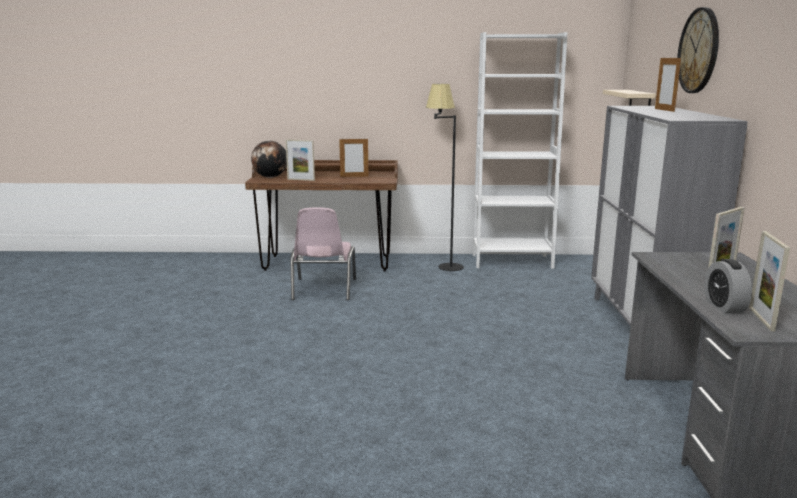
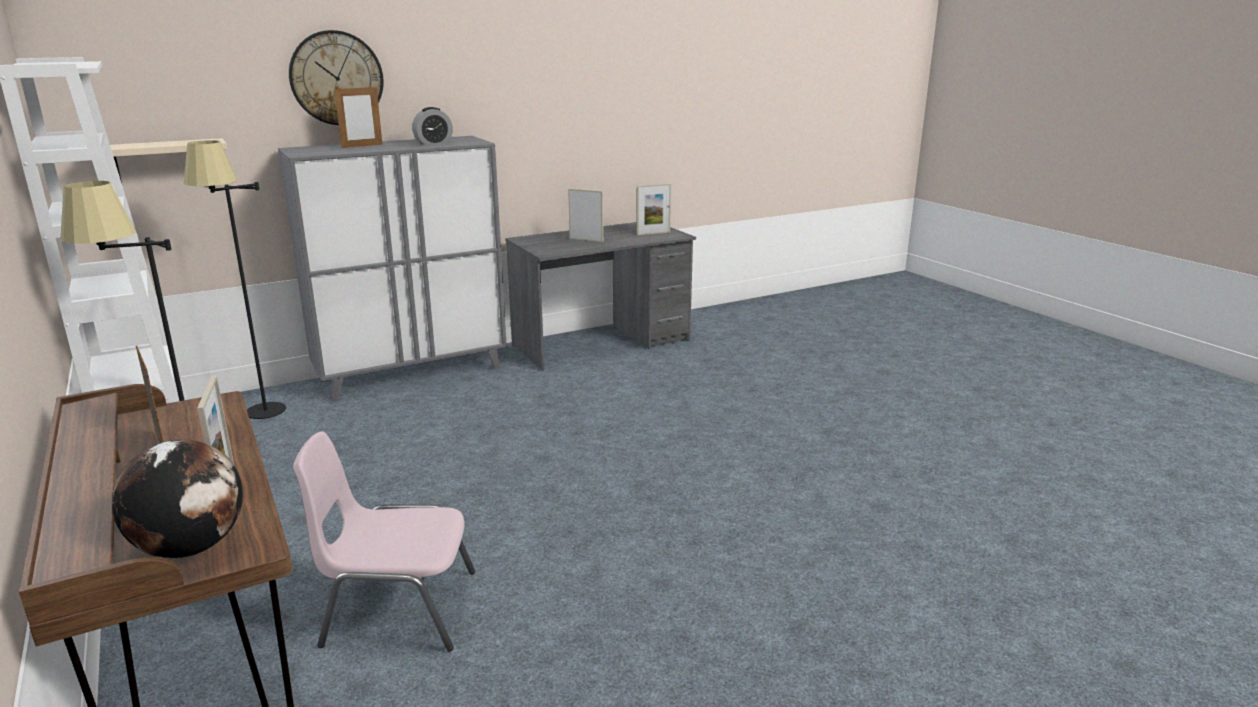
camera: 120 degrees left, 5 degrees up
pink chair [291,208,356,300] -> pink chair turned 150 degrees counterclockwise [293,431,475,652]
alarm clock [704,259,752,314] -> alarm clock moved to [412,107,453,145]
none -> black floor lamp [184,140,286,419]

